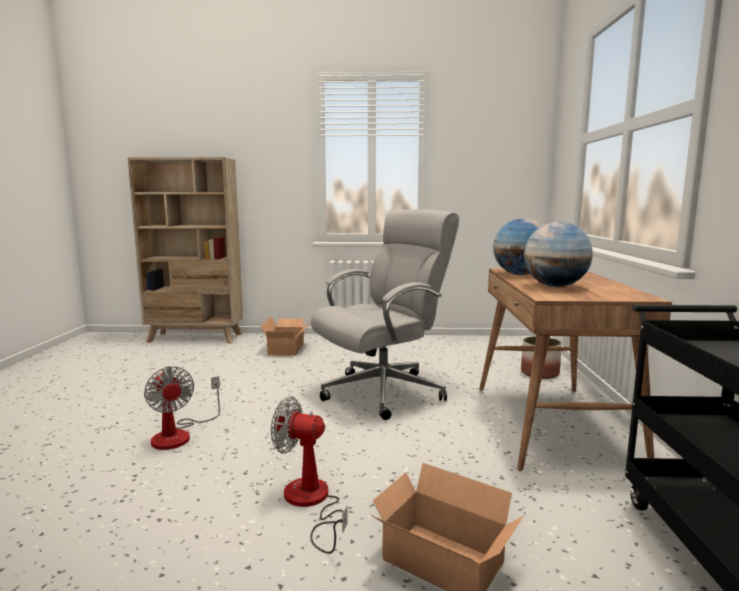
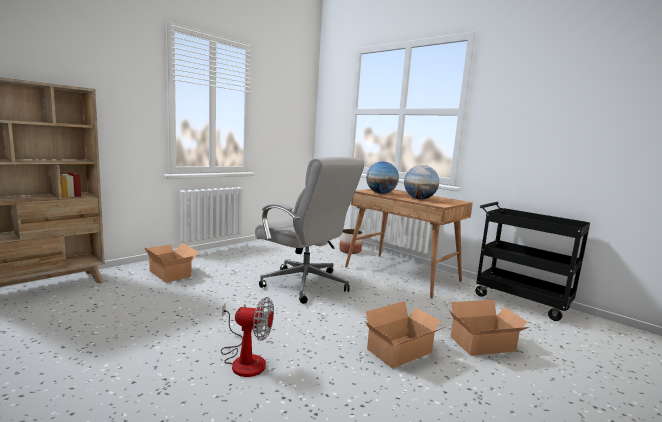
camera: 50 degrees left, 0 degrees up
fan [271,396,348,554] -> cardboard box [365,301,445,369]
grey office chair [311,209,459,420] -> grey office chair turned 120 degrees clockwise [255,157,364,304]

